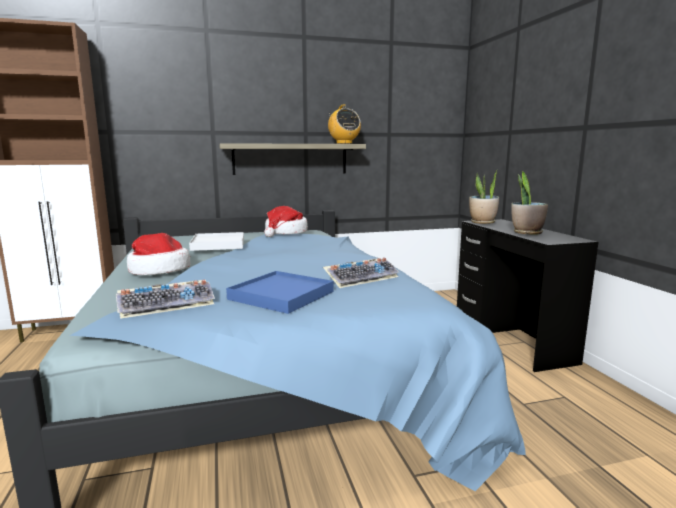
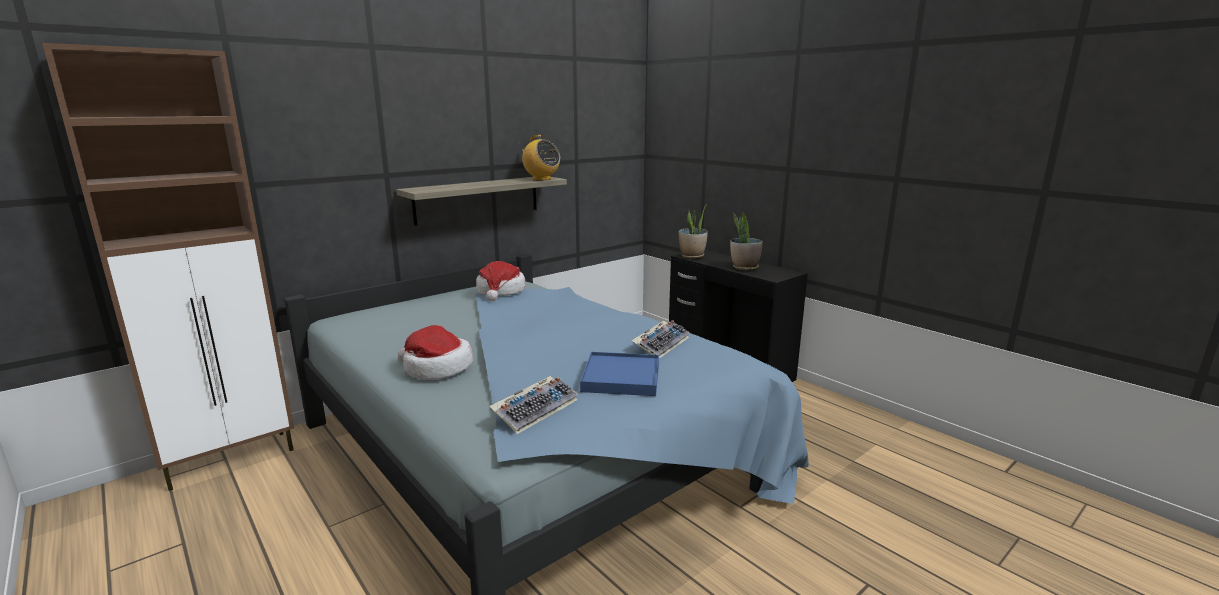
camera: 25 degrees left, 5 degrees up
white tray [189,232,244,251] -> none

